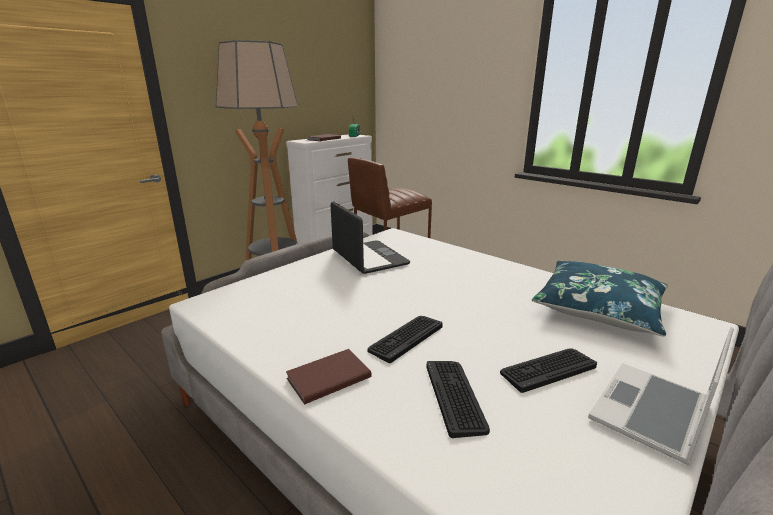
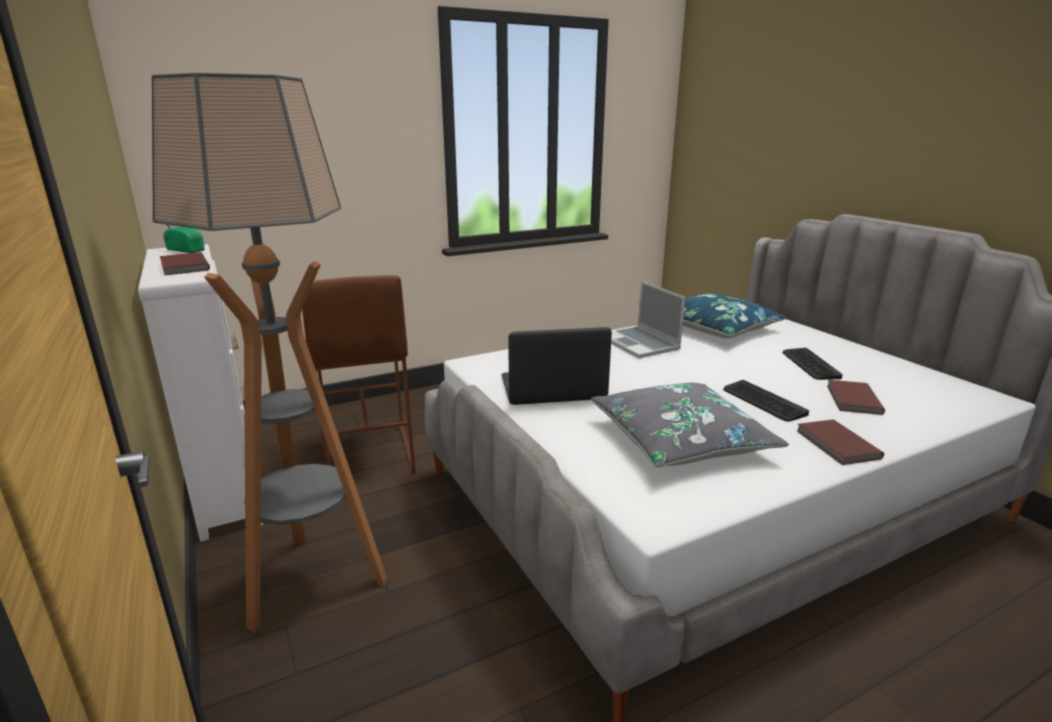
camera: 70 degrees left, 0 degrees up
keyboard [427,361,490,438] -> brown book [827,380,885,415]
laptop [588,327,734,465] -> laptop moved to [611,281,685,358]
none -> grey pillow [591,383,789,468]

